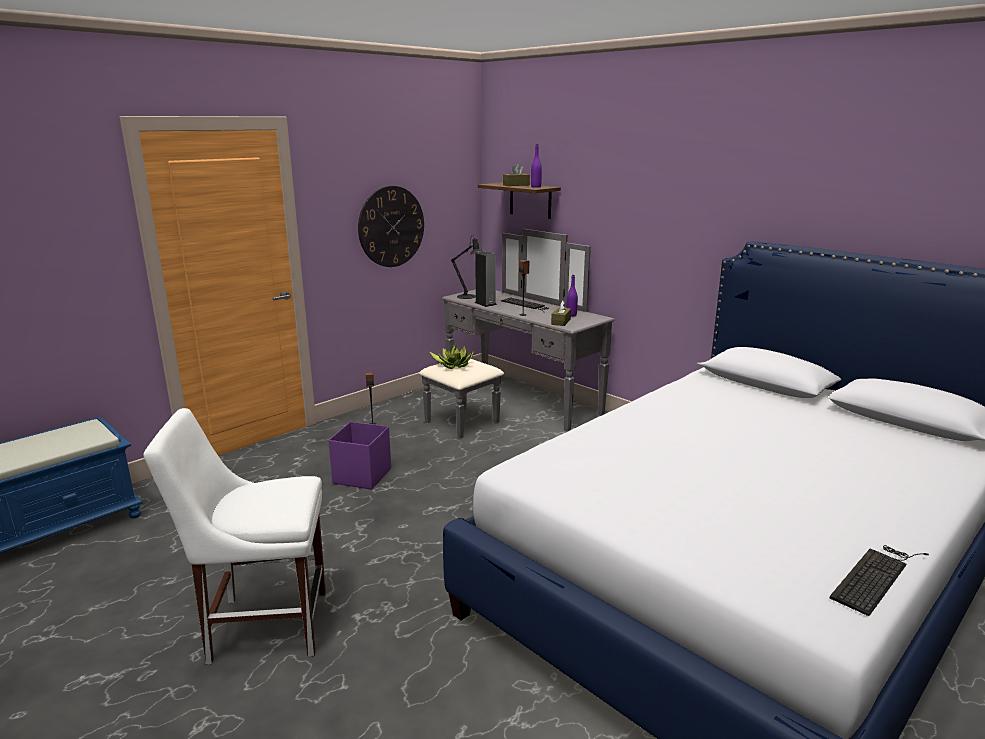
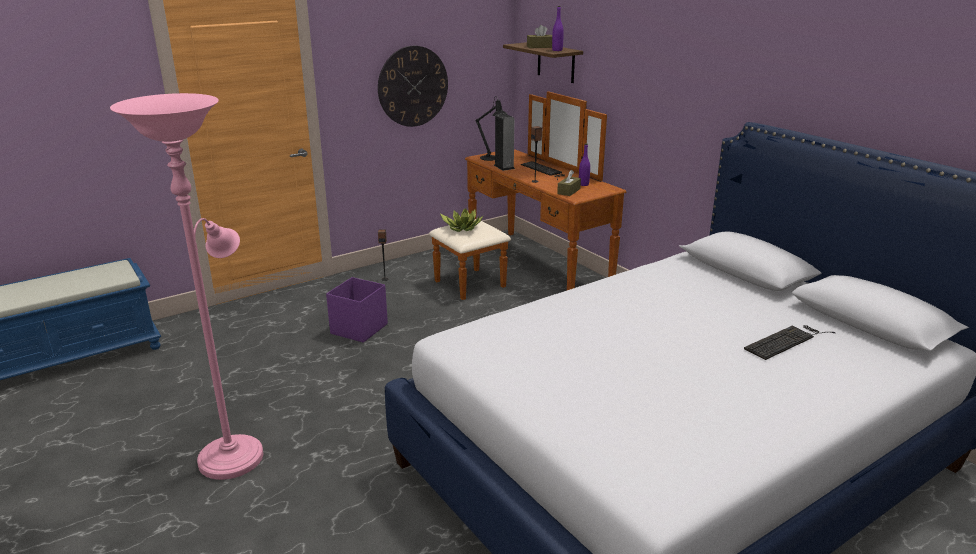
camera: 10 degrees right, 5 degrees up
white chair [143,408,326,665] -> pink floor lamp [110,93,263,480]
grey dresser [419,229,615,439] -> brown dresser [429,91,626,300]
keyboard [830,545,929,616] -> keyboard moved to [744,325,835,360]

